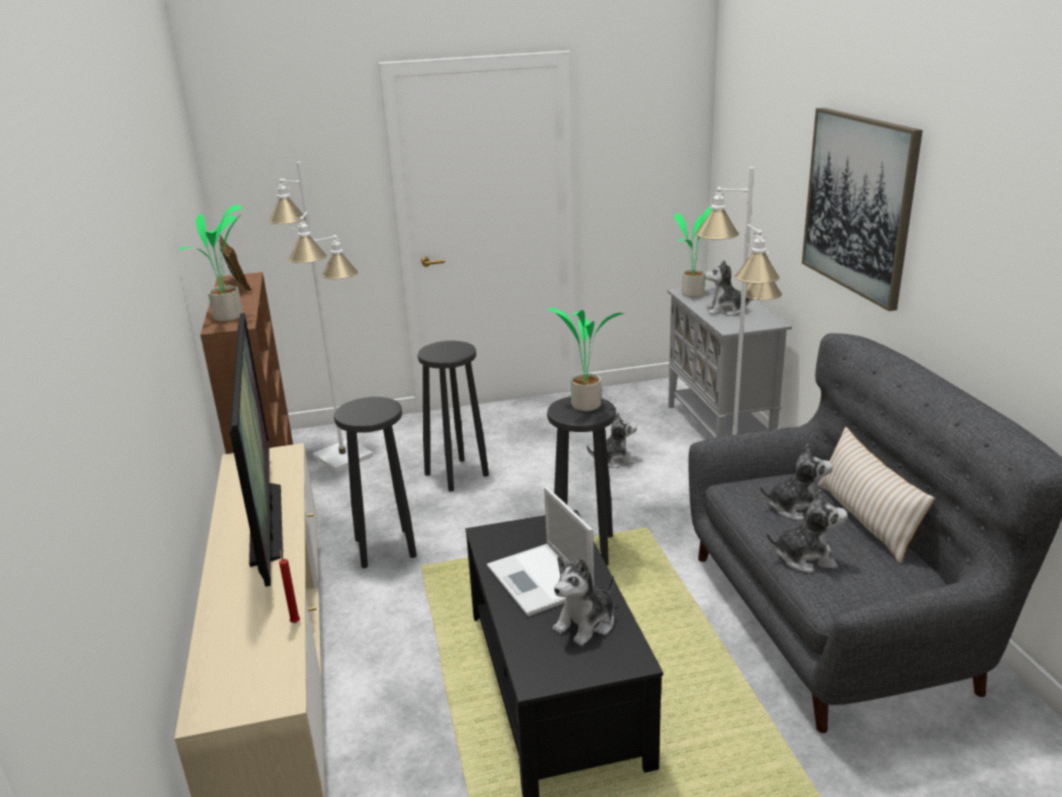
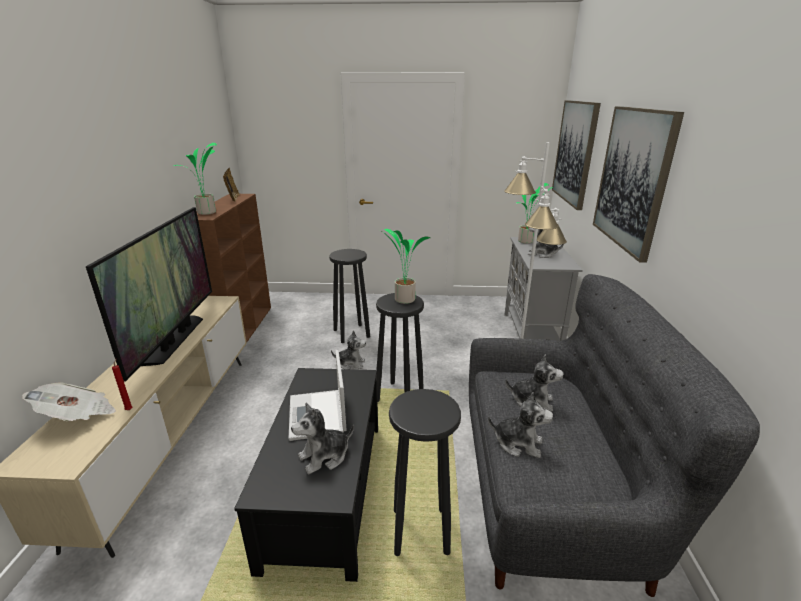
camera: 15 degrees right, 0 degrees up
white floor lamp [268,162,373,472] -> none
black stool [334,397,417,568] -> black stool moved to [389,389,461,556]
plush toy [587,412,637,468] -> plush toy moved to [331,331,366,369]
beige pillow [818,427,935,564] -> none
none -> newspaper [22,382,116,421]
none -> picture [552,100,601,210]

